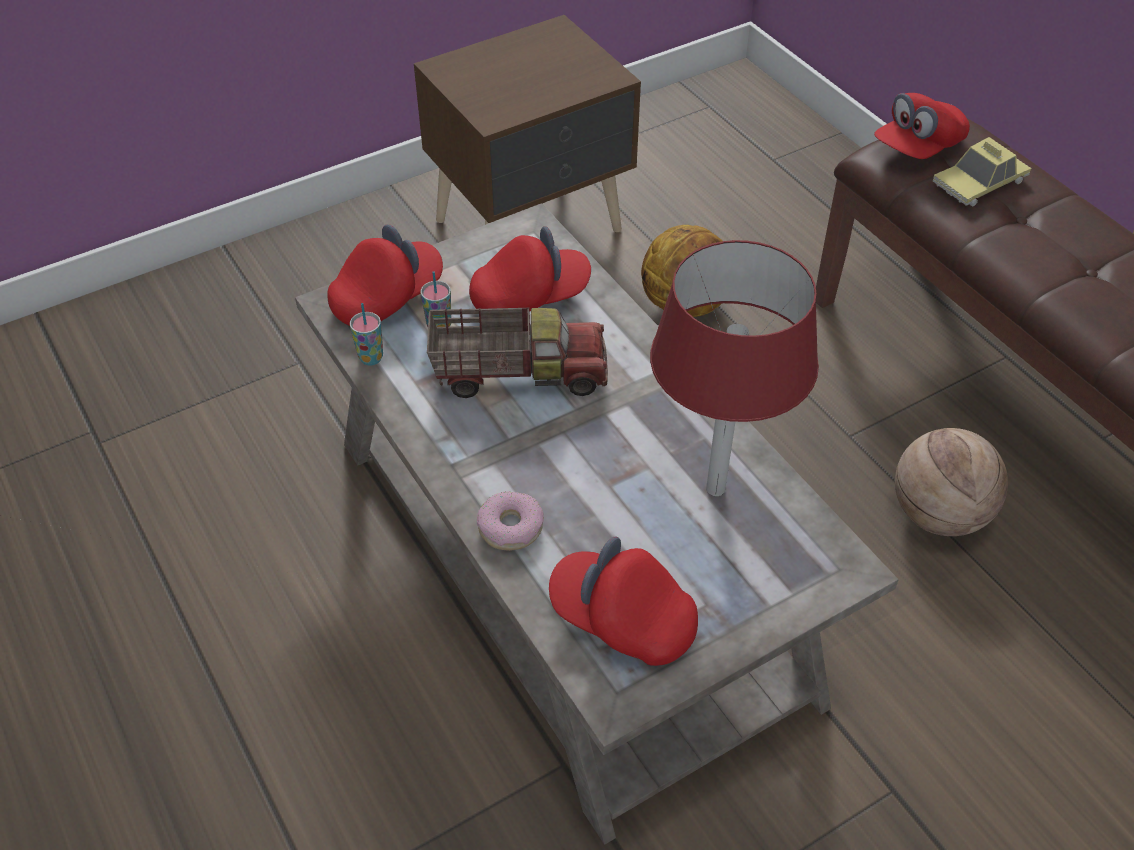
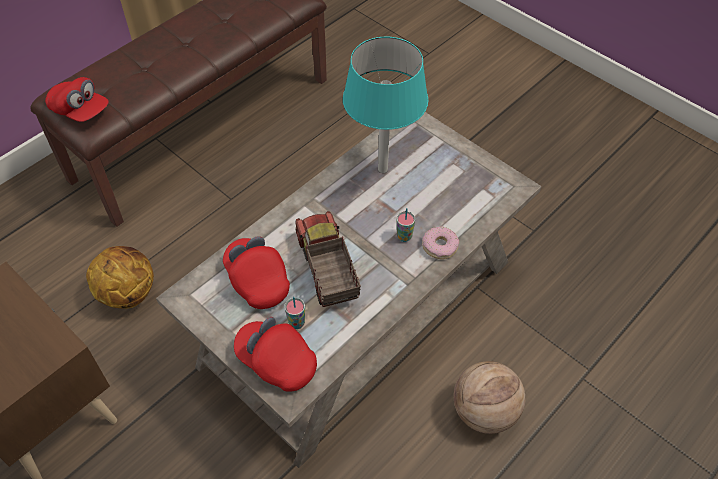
camera: 105 degrees left, 5 degrees up
cup [350,303,383,365] -> cup moved to [397,208,415,242]
red cap [549,536,698,666] -> none
red table lamp [650,240,819,496] -> turquoise table lamp [343,37,428,173]
basketball [895,428,1008,536] -> basketball moved to [454,361,525,434]
toy car [933,137,1032,206] -> none

